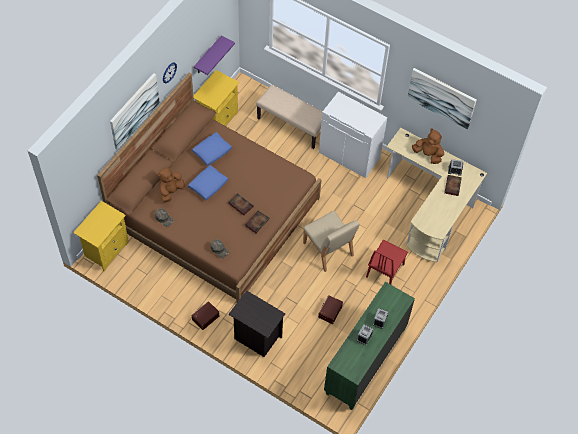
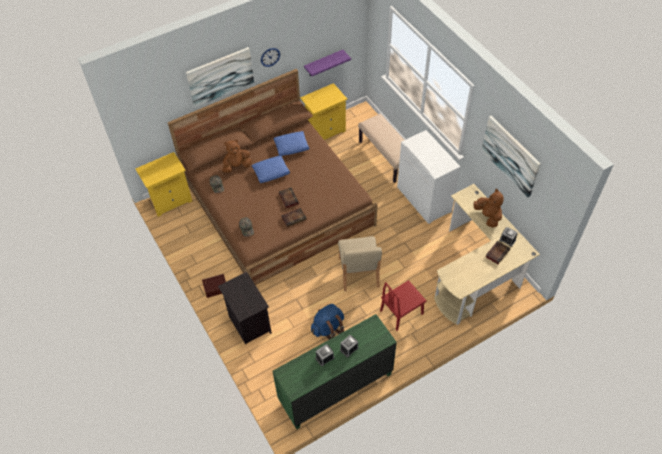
camera: 30 degrees right, 5 degrees down
brown storage box [318,295,343,324] -> blue backpack [311,304,344,340]

